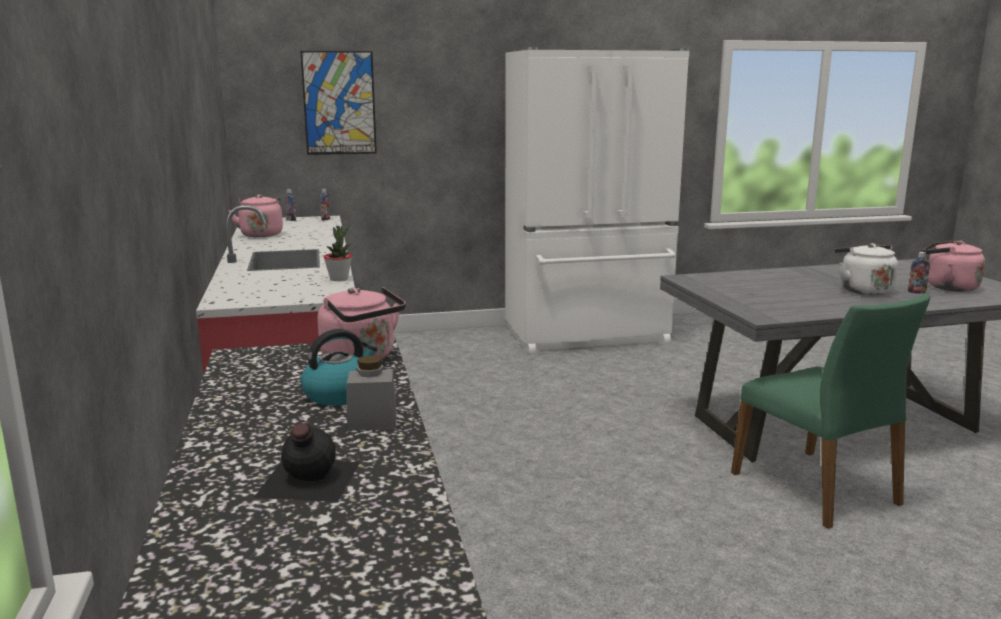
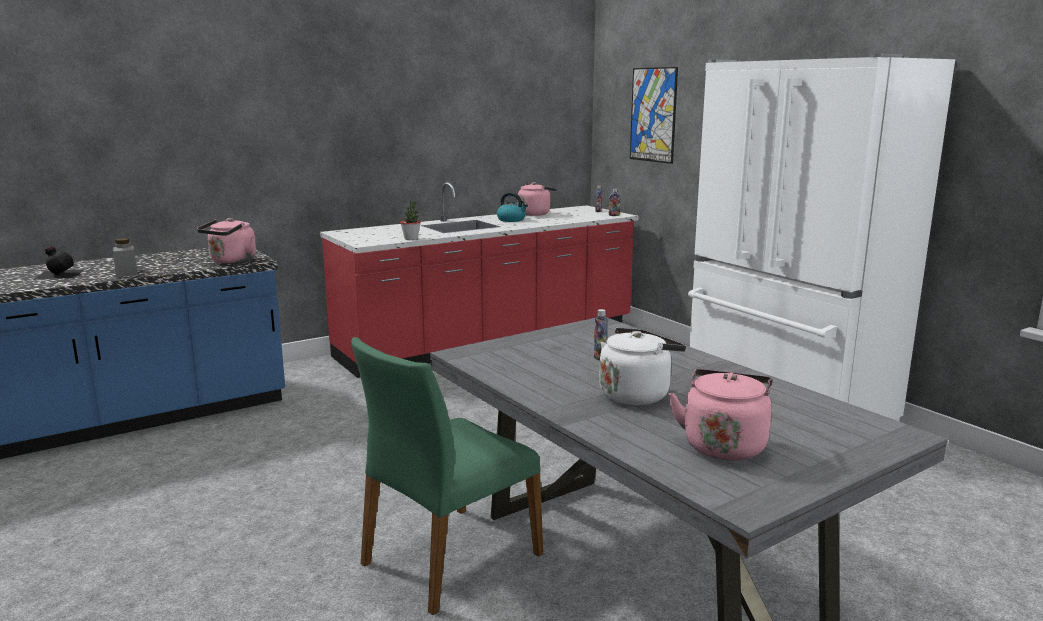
camera: 70 degrees right, 0 degrees up
kettle [301,329,378,406] -> kettle moved to [497,192,528,222]
bottle [908,252,930,294] -> bottle moved to [594,309,608,361]

